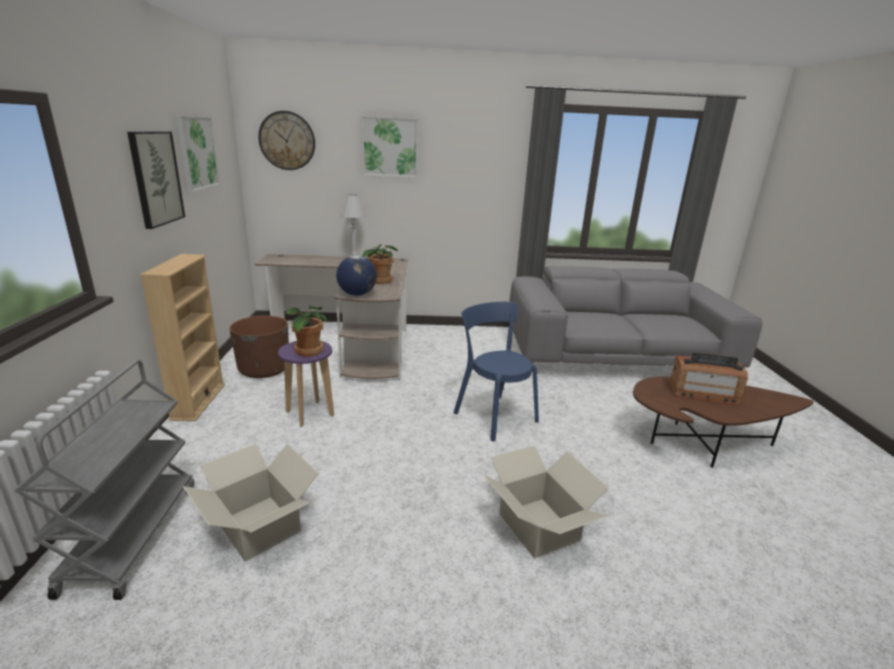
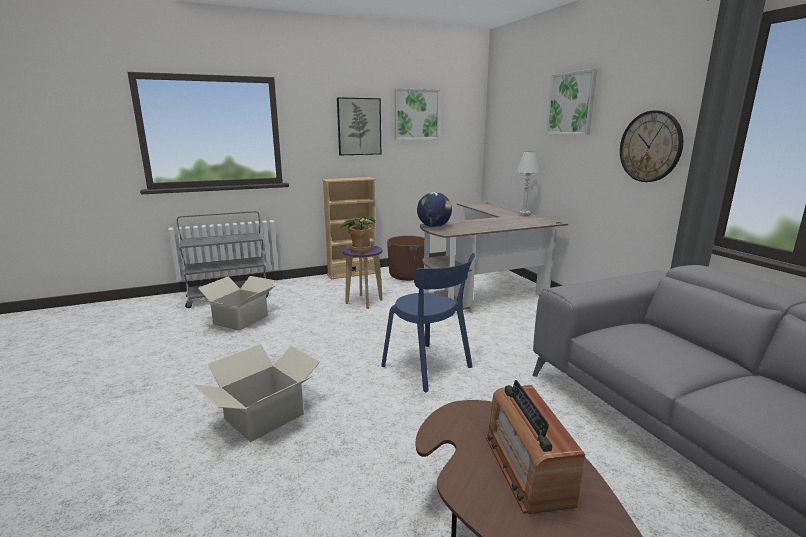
camera: 70 degrees right, 5 degrees down
wall clock [258,111,315,170] -> wall clock moved to [620,110,683,182]
potted plant [362,244,397,284] -> none
blue chair [454,302,539,441] -> blue chair turned 105 degrees clockwise [381,253,475,392]

